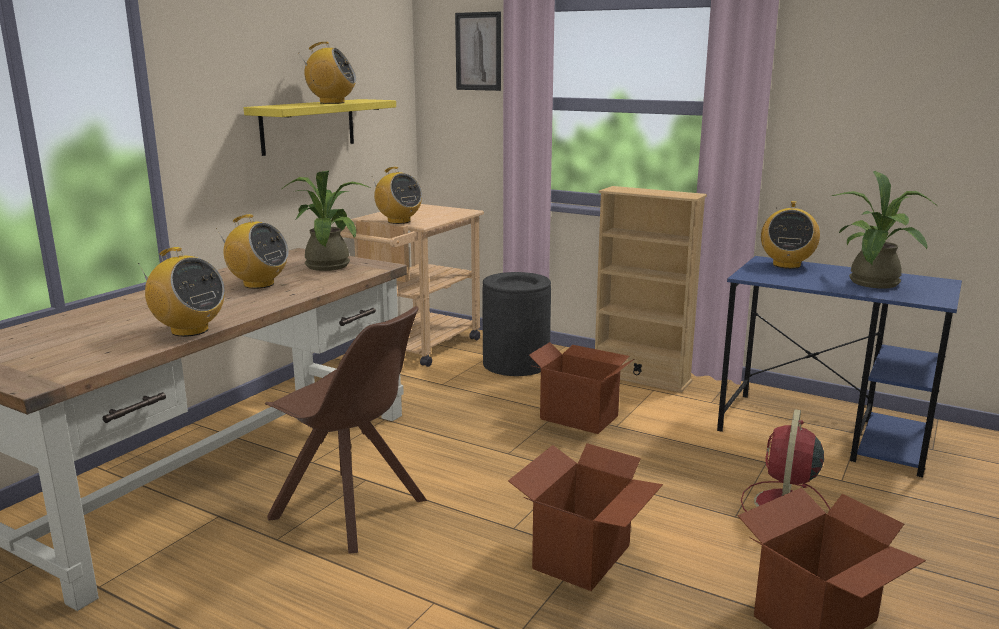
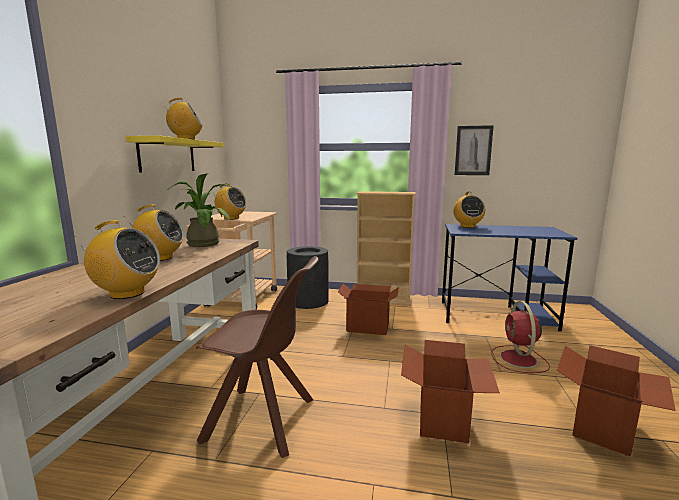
camera: 20 degrees left, 5 degrees down
picture [455,12,501,91] -> picture moved to [455,125,494,175]
potted plant [832,171,937,289] -> none

